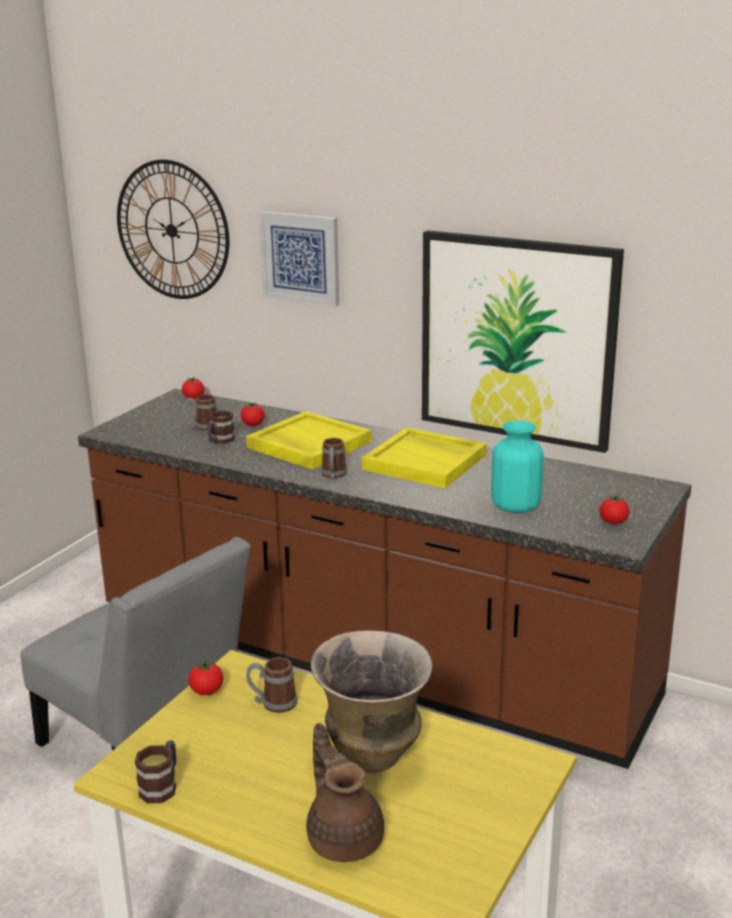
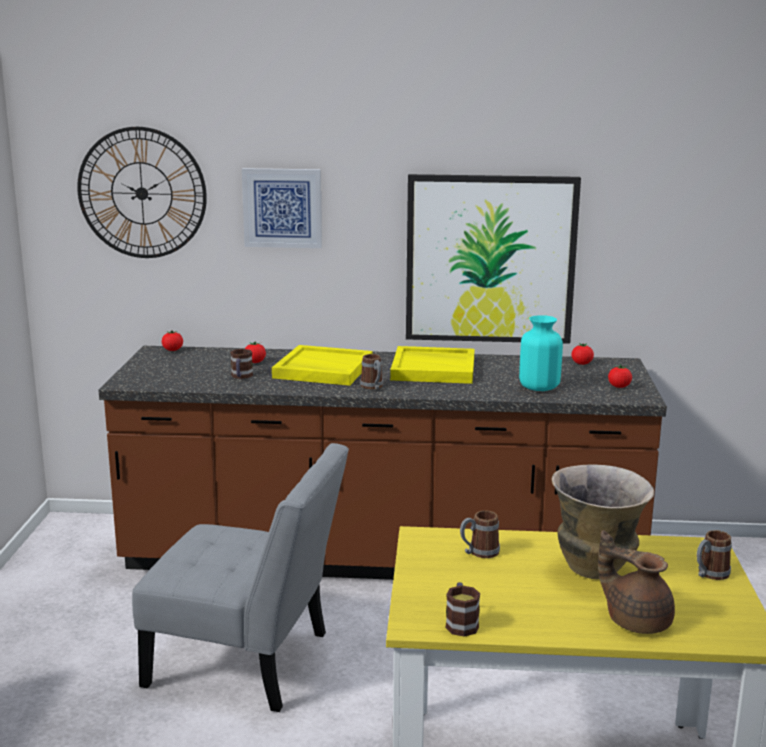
camera: 25 degrees left, 5 degrees down
mug [184,394,217,431] -> mug moved to [697,530,732,580]
tomato [188,659,223,695] -> tomato moved to [571,343,594,365]

